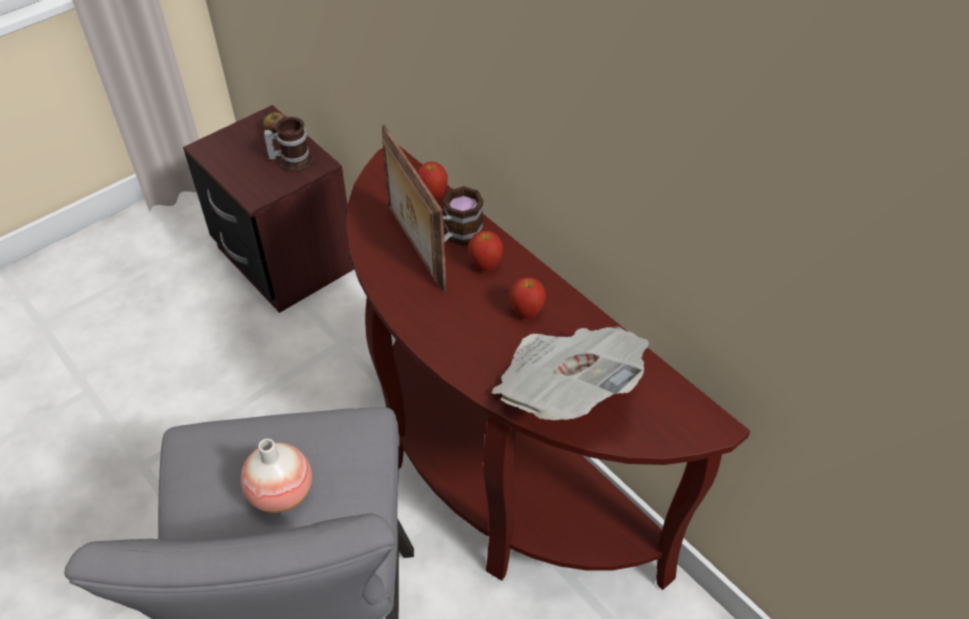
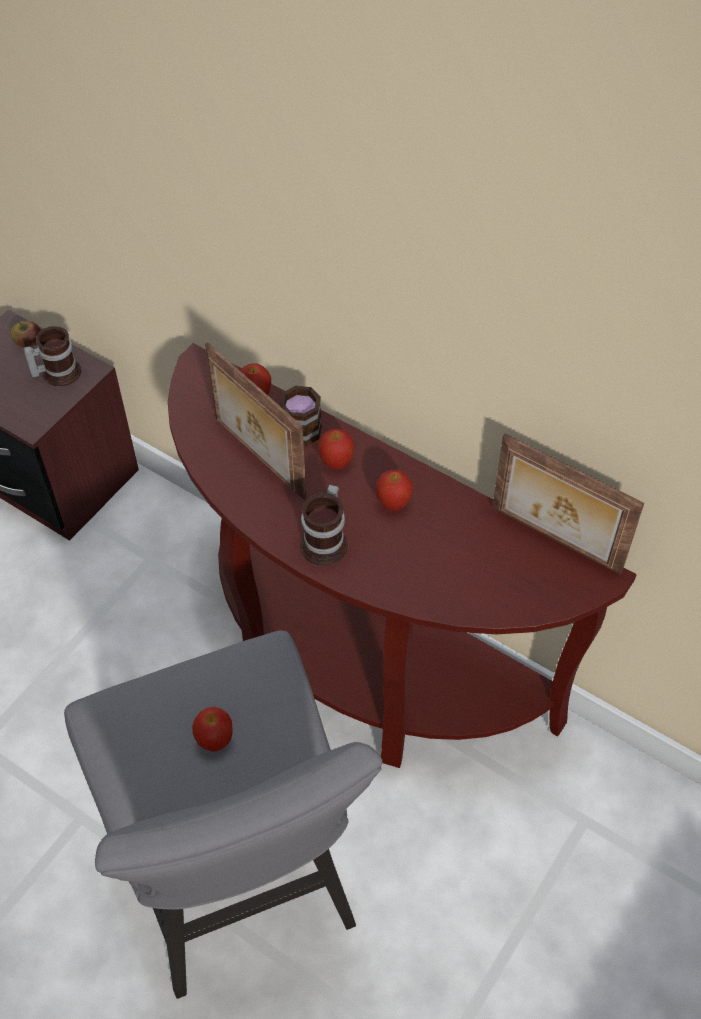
camera: 15 degrees left, 5 degrees up
vase [241,439,312,513] -> apple [192,707,232,752]
newspaper [491,326,649,420] -> none
none -> mug [300,485,348,566]
none -> picture frame [492,433,644,575]

